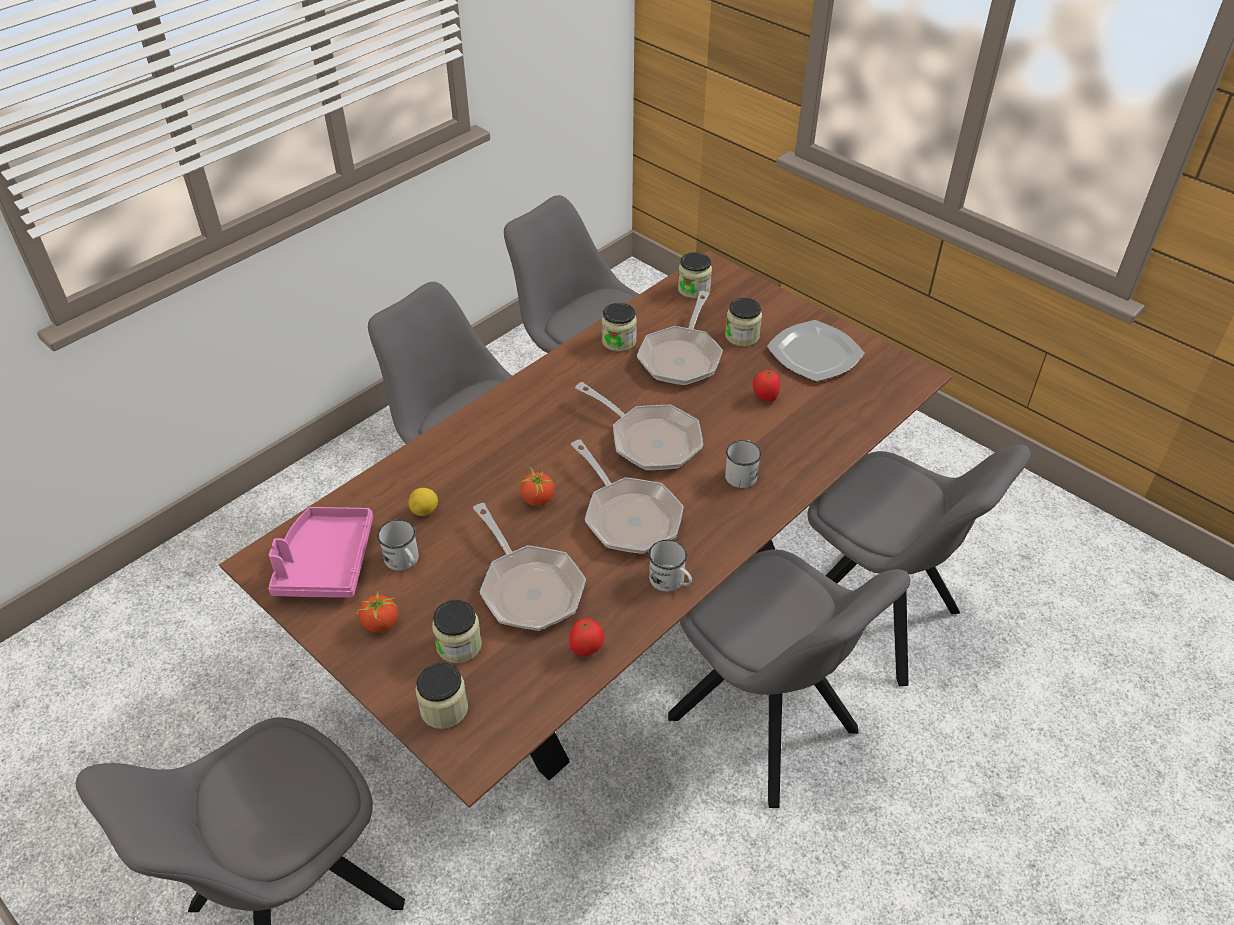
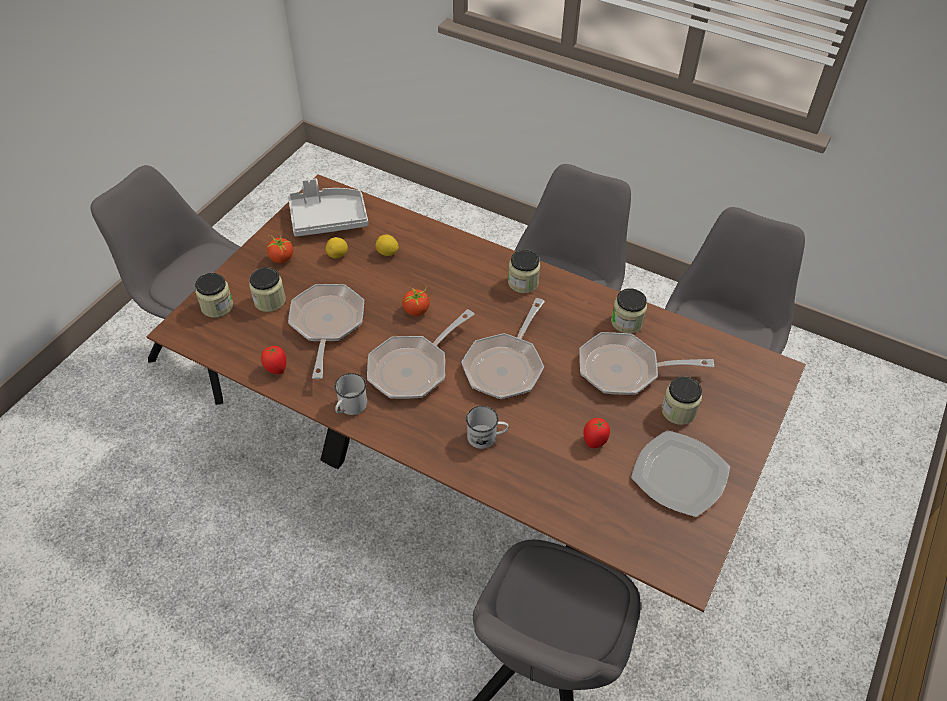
camera: 75 degrees right, 5 degrees up
pink tray [268,507,373,597] -> grey tray [288,178,368,237]
white mug [377,519,419,571] -> lemon [326,237,348,258]
frying pan [473,503,586,631] -> frying pan turned 135 degrees clockwise [288,284,364,379]
grey chair [668,549,911,808] -> none
jar [678,252,712,299] -> jar moved to [508,249,541,293]

